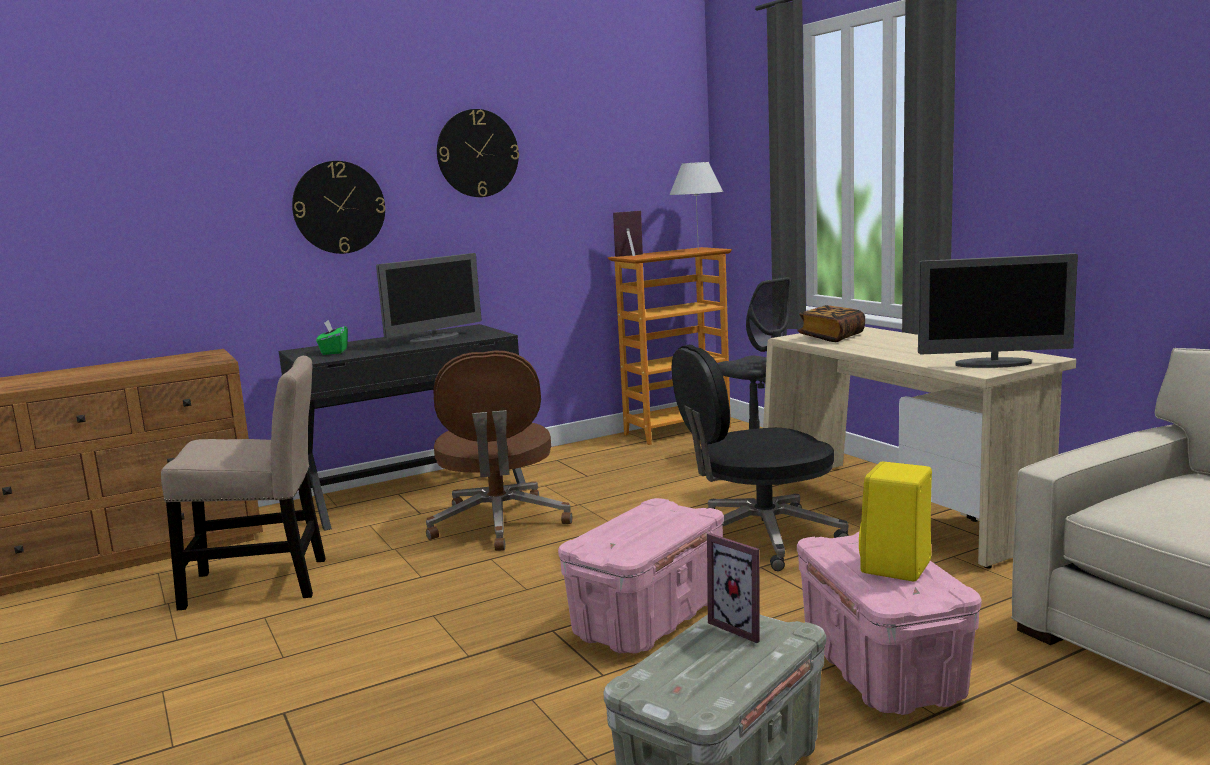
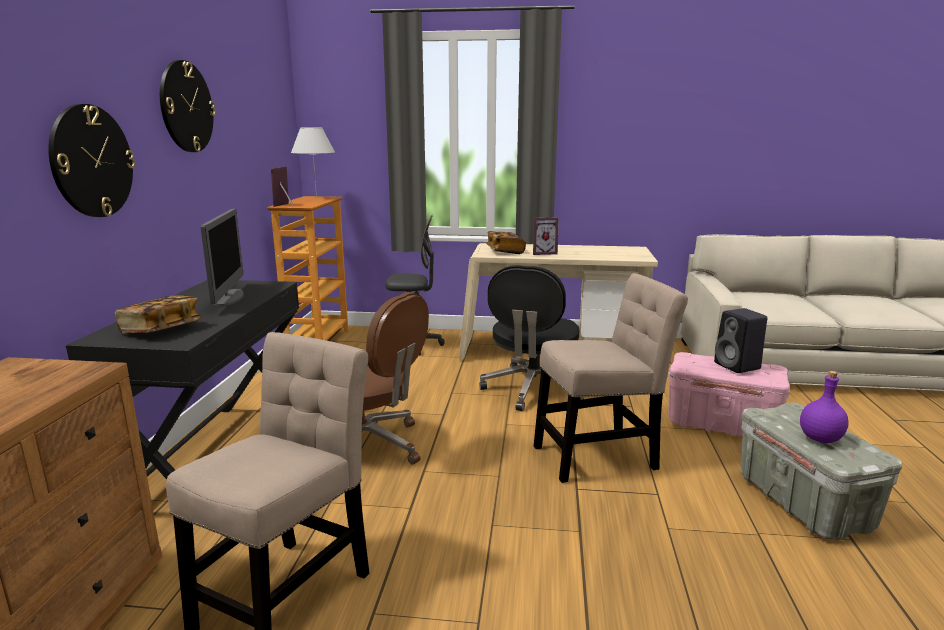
camera: 55 degrees left, 5 degrees up
green tissue box [316,320,348,355] -> book [115,295,201,333]
pink storage box [558,498,724,653] -> beige chair [534,273,688,483]
picture frame [707,533,760,643] -> picture frame moved to [533,217,559,255]
yellow speaker [859,461,932,581] -> black speaker [714,308,767,373]
monitor [918,253,1078,368] -> none
none -> purple bottle [800,371,849,443]

